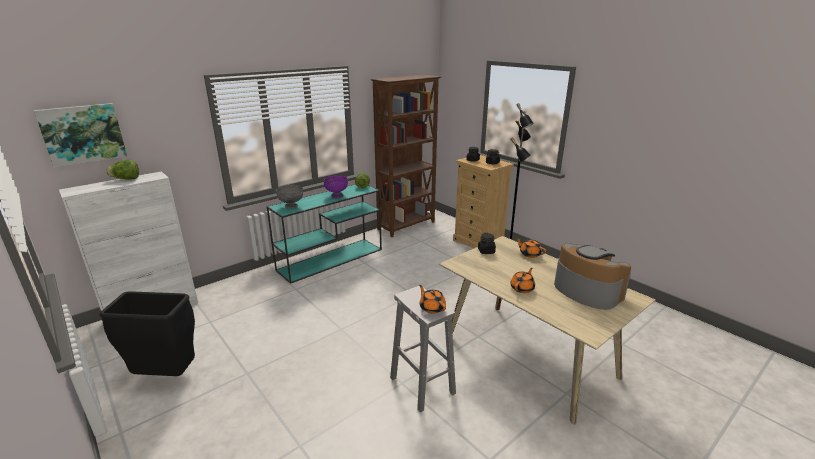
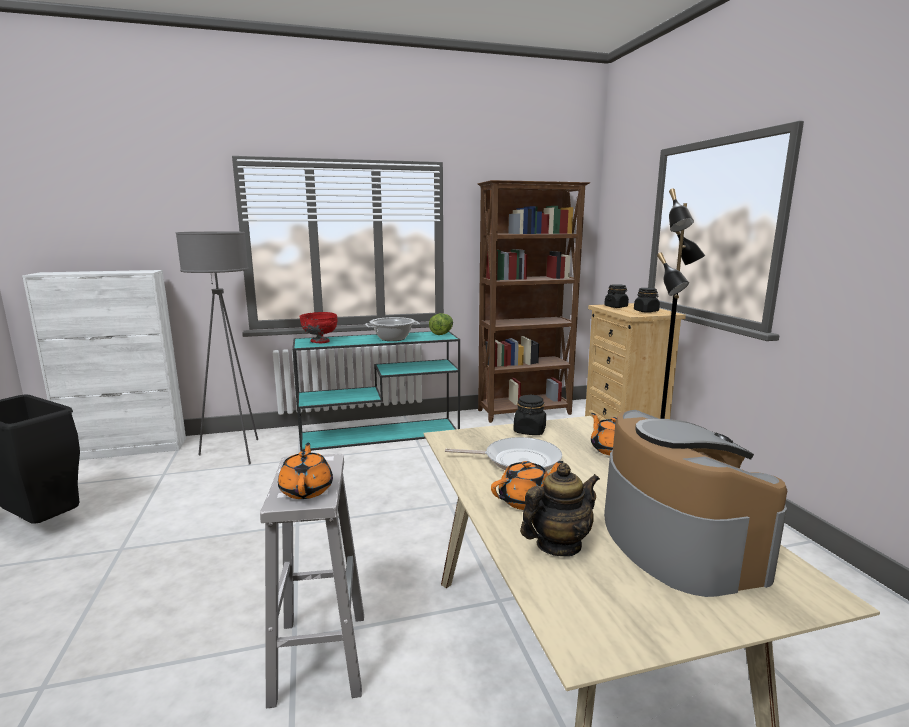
camera: 25 degrees right, 10 degrees down
picture [34,103,127,168] -> none
lettuce [106,160,139,180] -> none
grey bowl [276,185,303,209] -> red bowl [299,312,337,343]
purple bowl [324,175,348,198] -> cooking pot [365,317,420,341]
none -> grey floor lamp [176,232,258,464]
none -> frying pan [445,437,562,471]
none -> teapot [520,463,600,556]

